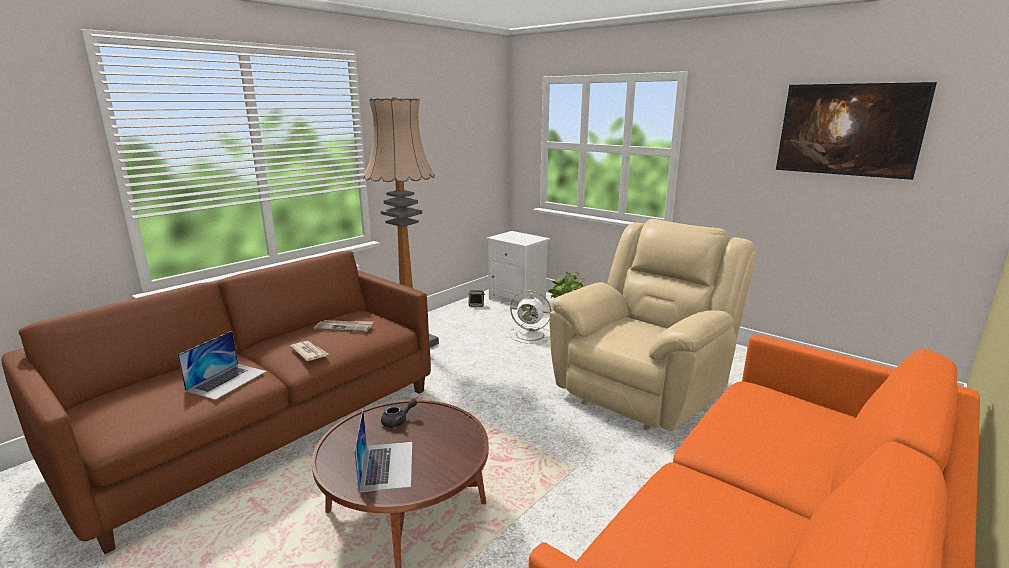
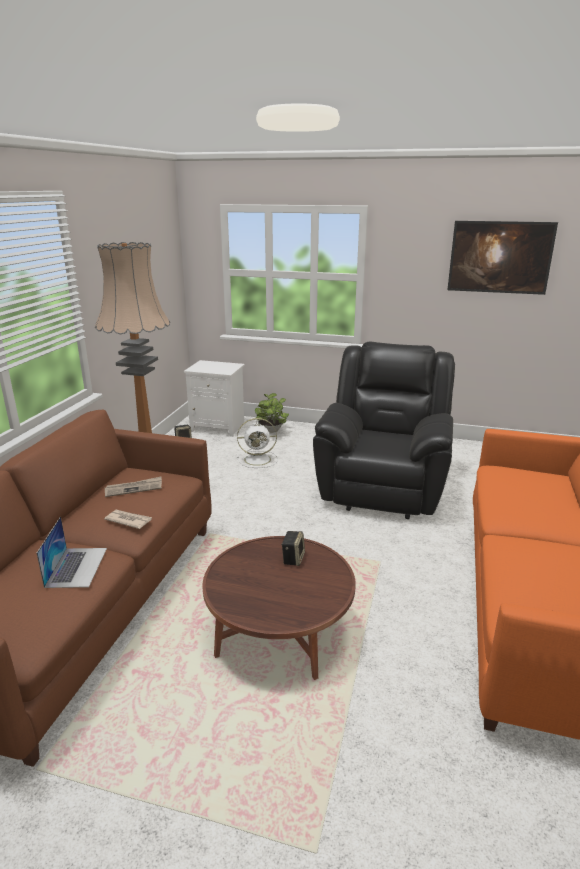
camera: 25 degrees left, 5 degrees up
laptop [354,410,412,492] -> none
grey teapot [381,398,417,428] -> none
beige armchair [549,219,756,431] -> black armchair [313,342,455,519]
none -> speaker [281,531,305,566]

